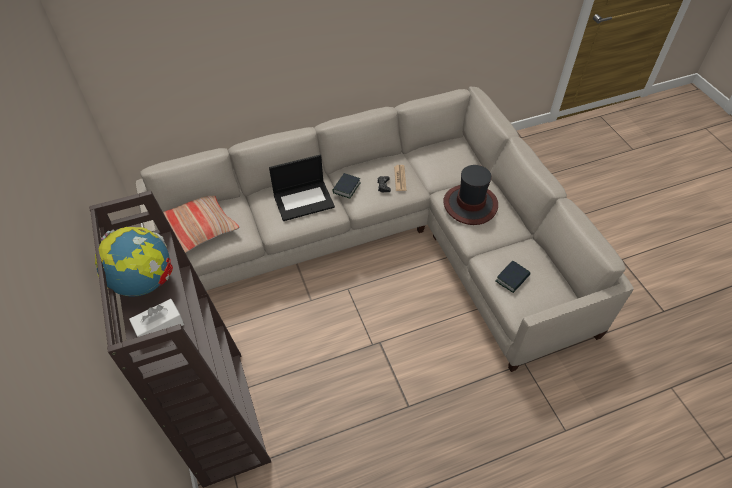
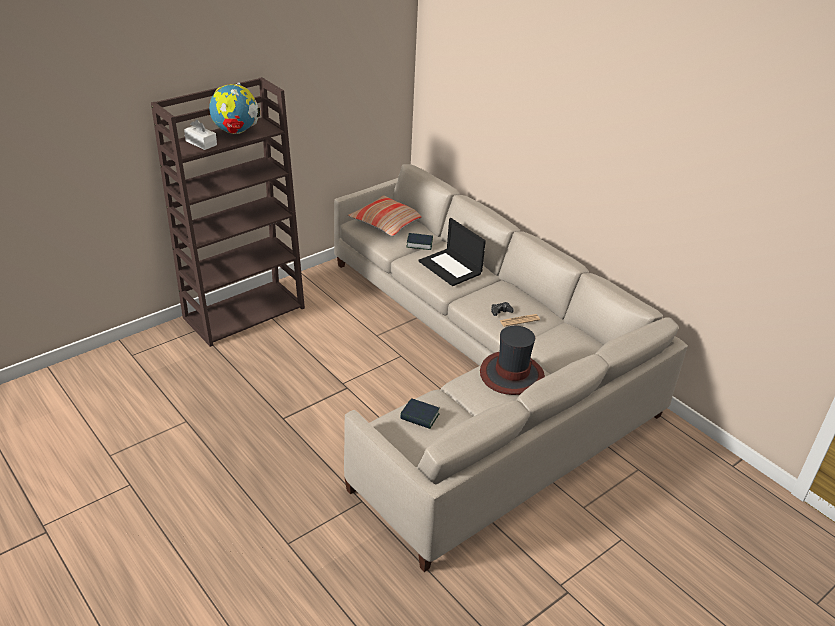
camera: 70 degrees right, 15 degrees down
book [332,173,361,198] -> book moved to [406,233,433,250]

